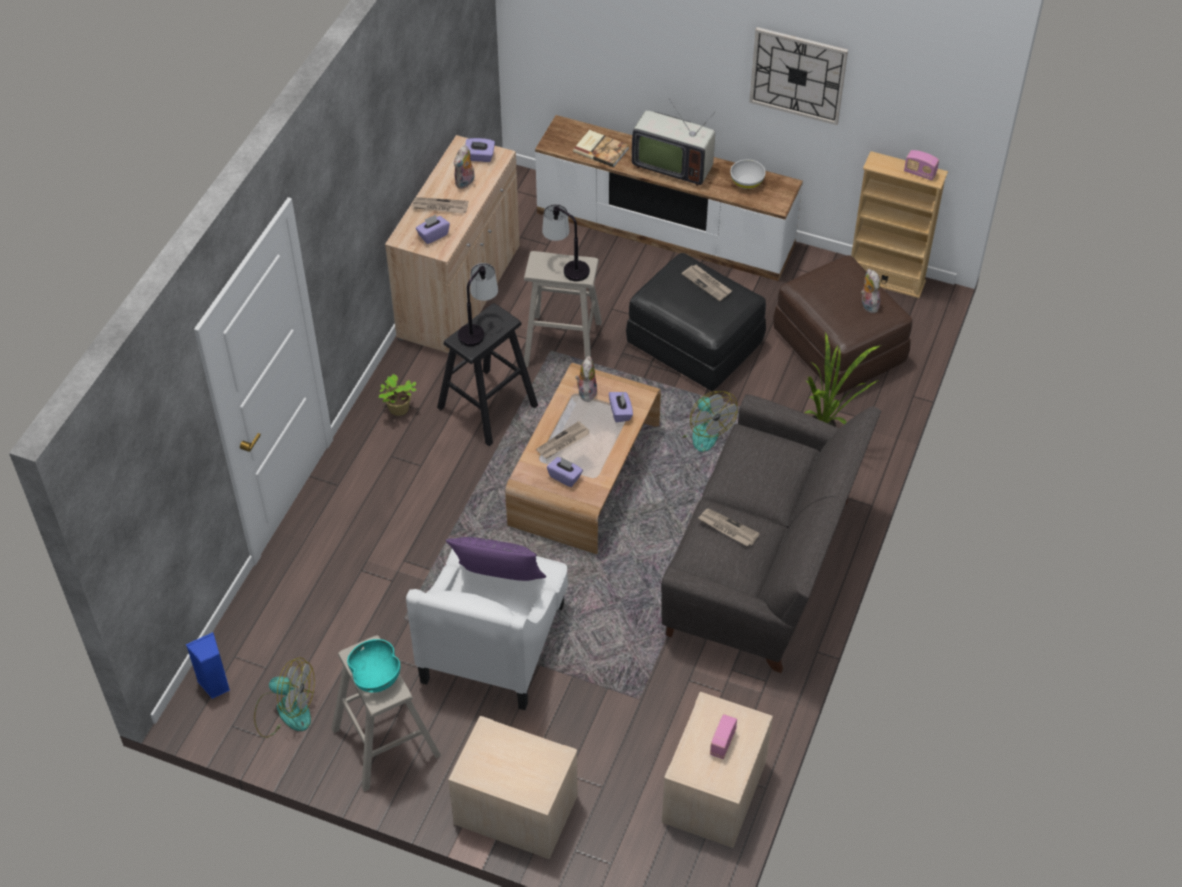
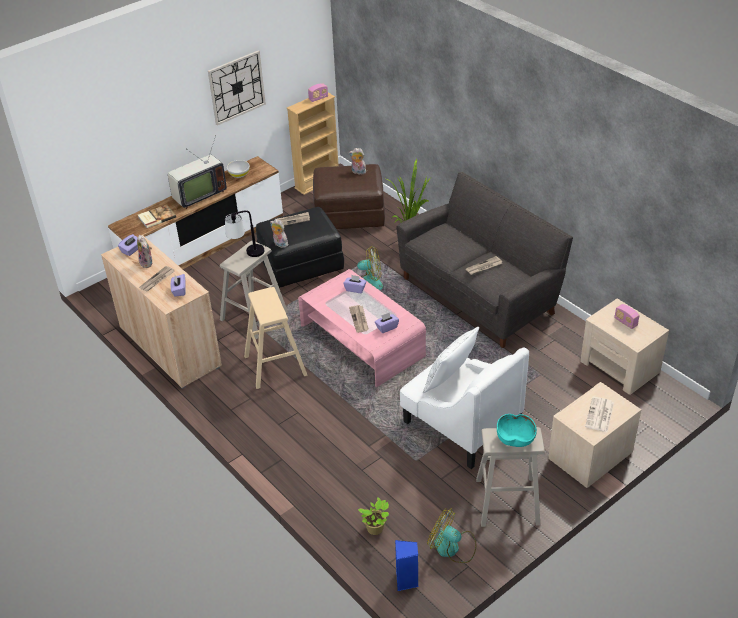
camera: 60 degrees left, 10 degrees down
fan [254,657,315,738] -> fan turned 105 degrees counterclockwise [427,508,476,563]
potted plant [379,374,416,416] -> potted plant moved to [358,497,389,535]
black stool [437,303,538,446] -> beige stool [244,287,308,389]
purple pillow [446,537,546,581] -> white pillow [423,327,479,393]
table lamp [458,263,498,346] -> none
brown coffee table [505,363,661,554] -> pink coffee table [298,269,426,388]
plush toy [575,356,597,402] -> plush toy moved to [270,219,288,248]
none -> newspaper [585,397,614,432]

